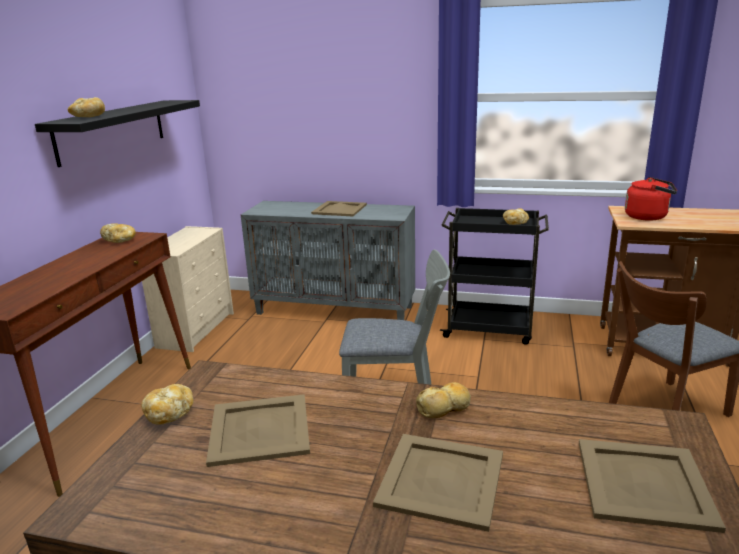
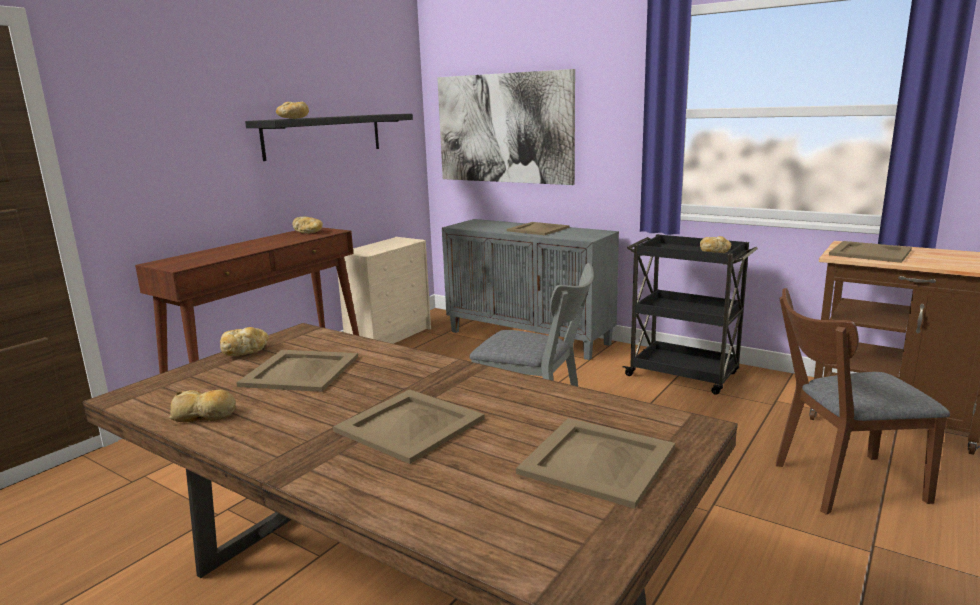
camera: 20 degrees right, 5 degrees down
bread [416,382,471,418] -> bread moved to [169,390,236,422]
red kettle [625,177,677,221] -> beige tray [829,241,912,263]
none -> picture [437,69,575,185]

